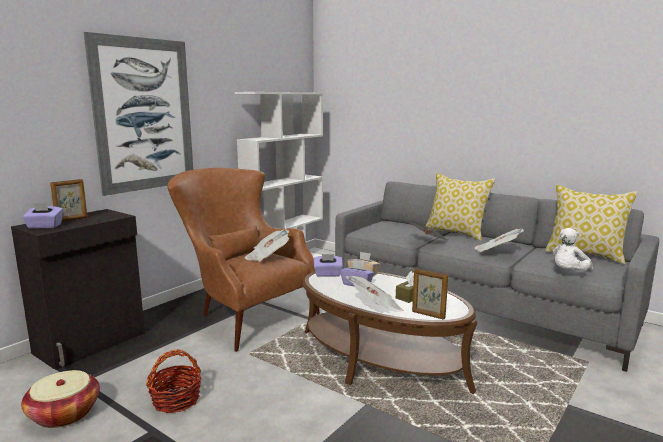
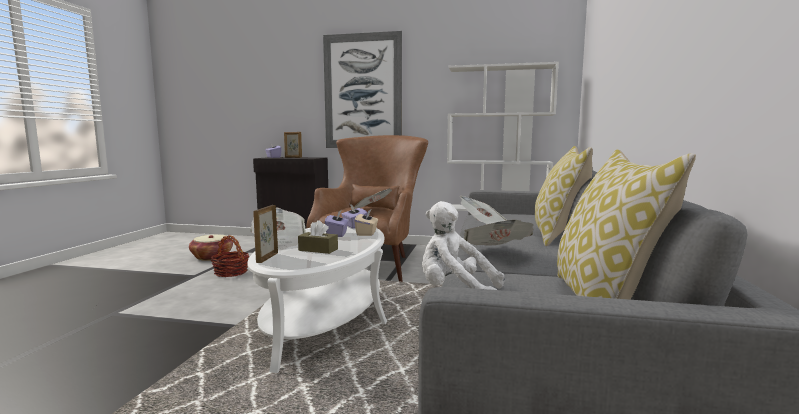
camera: 65 degrees right, 5 degrees down
brown coffee table [303,272,477,394] -> white coffee table [248,226,387,373]

